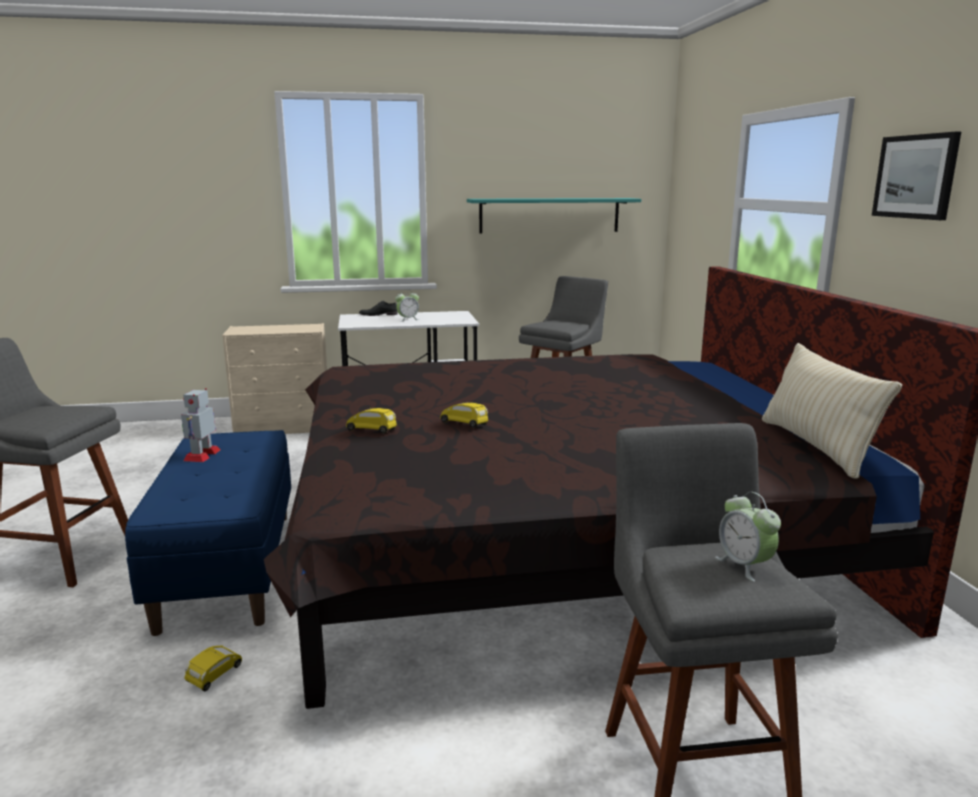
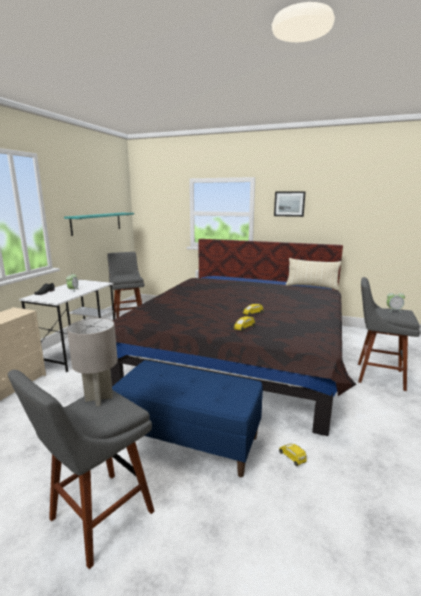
camera: 60 degrees left, 0 degrees up
toy robot [181,388,221,462] -> none
none -> grey table lamp [67,318,118,407]

